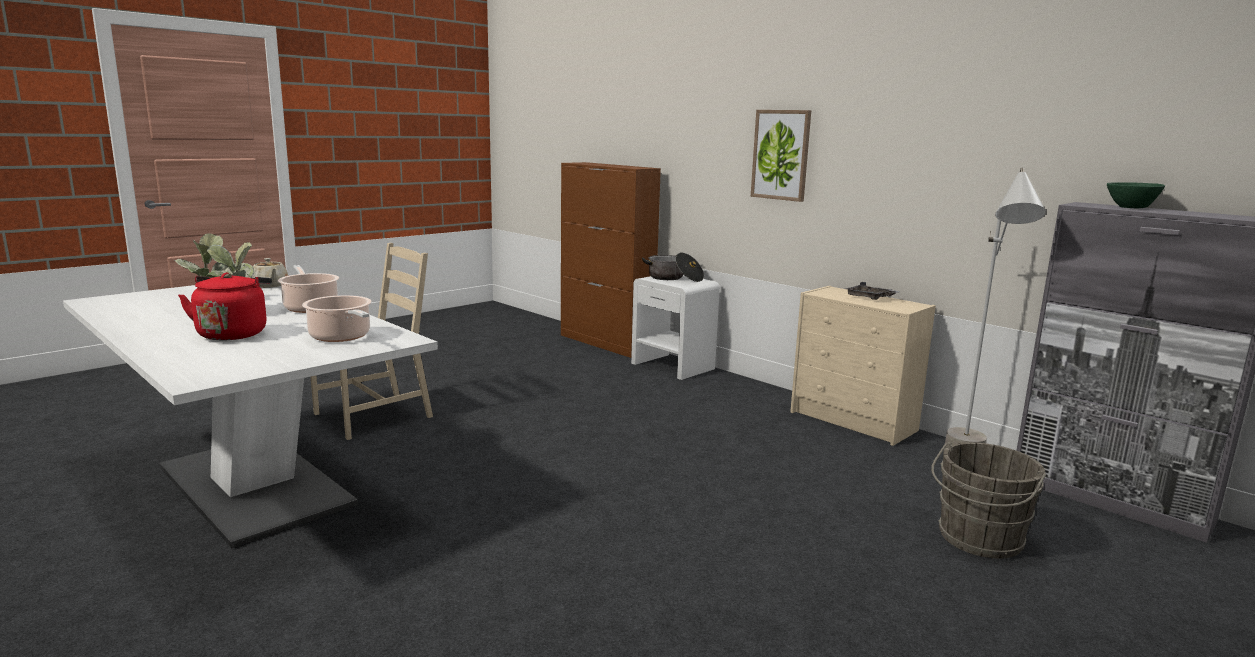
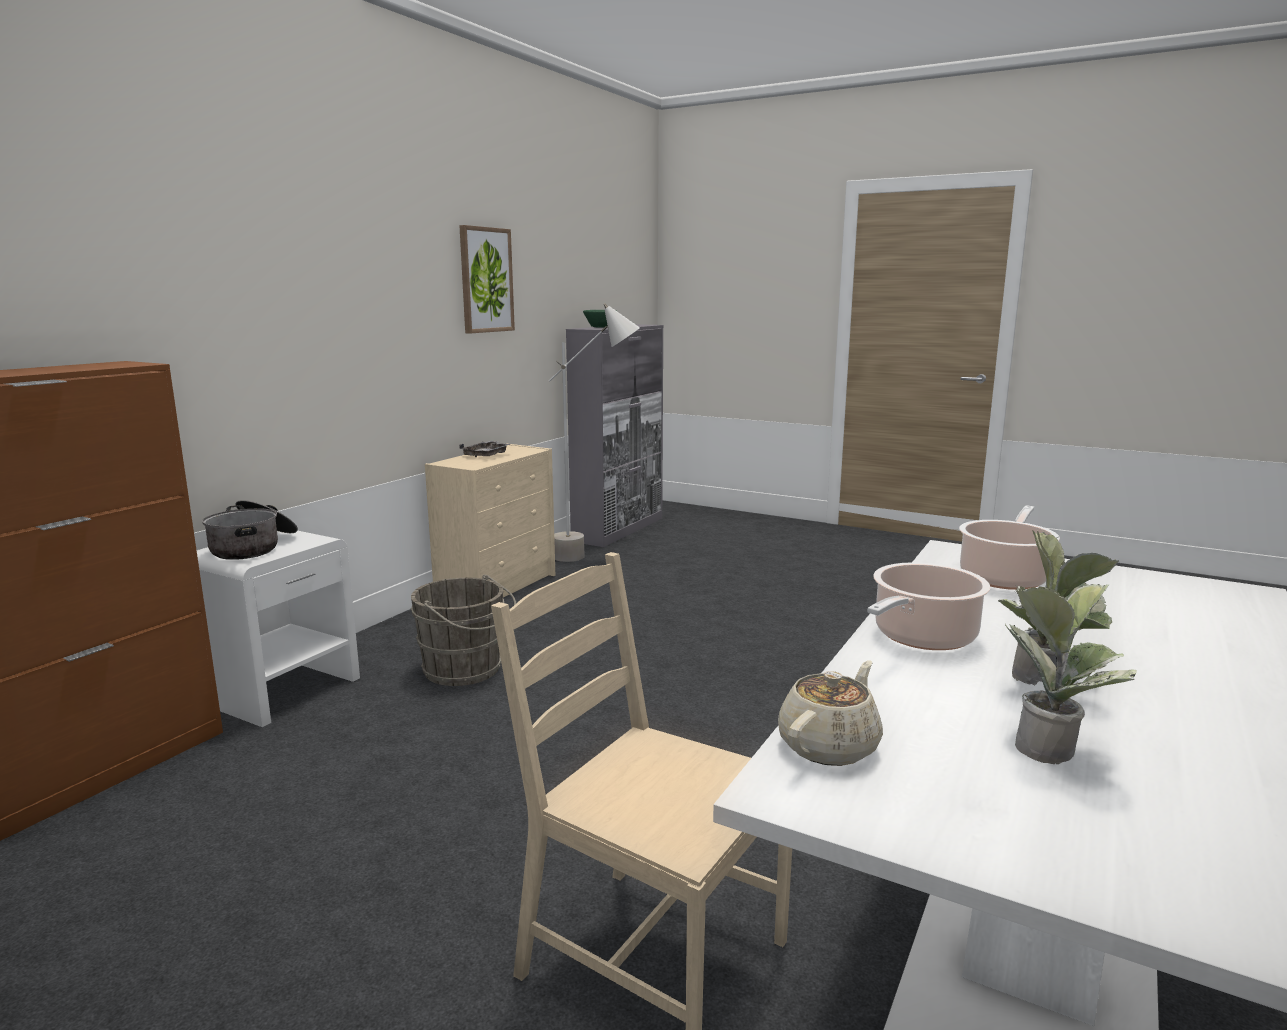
camera: 105 degrees left, 0 degrees up
red kettle [178,273,272,340] -> none
picture [751,110,811,202] -> picture moved to [459,225,515,333]
grey bucket [931,442,1046,559] -> grey bucket moved to [410,574,516,686]

